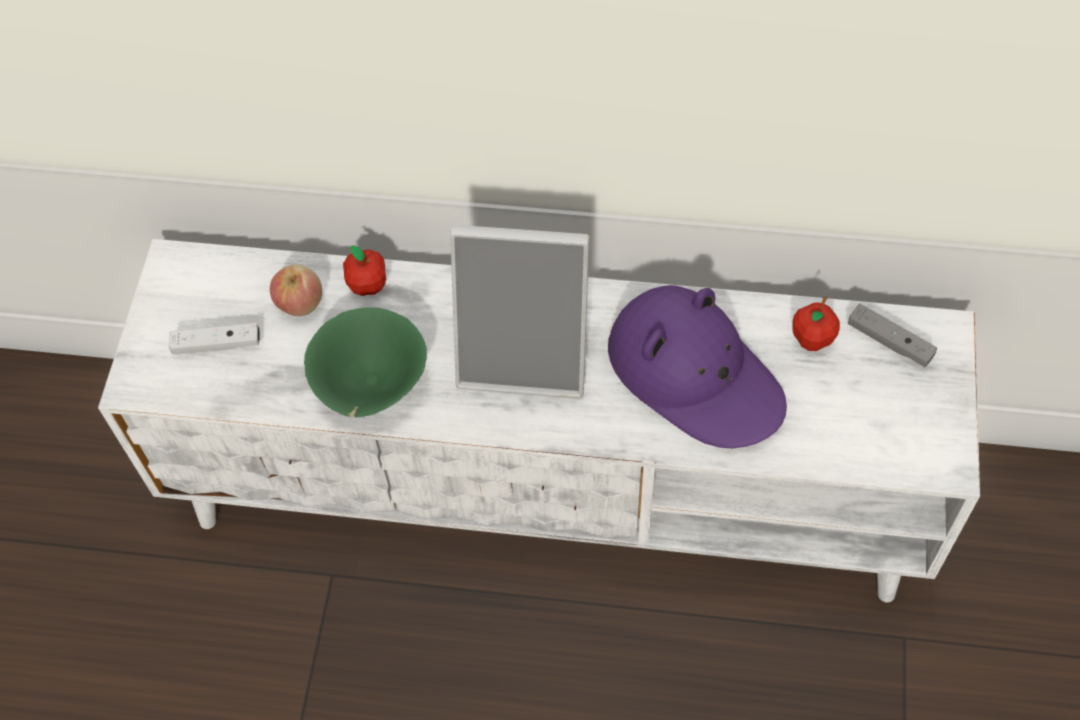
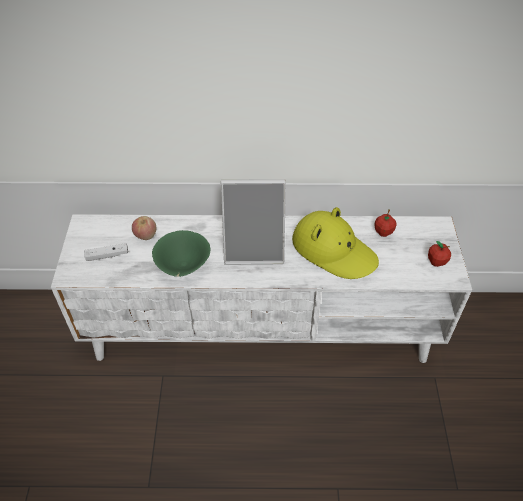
camera: 10 degrees left, 10 degrees down
apple [343,245,386,296] -> apple moved to [428,241,451,267]
purple hat [608,285,787,448] -> yellow hat [292,207,379,279]
grey game controller [848,304,937,367] -> none

